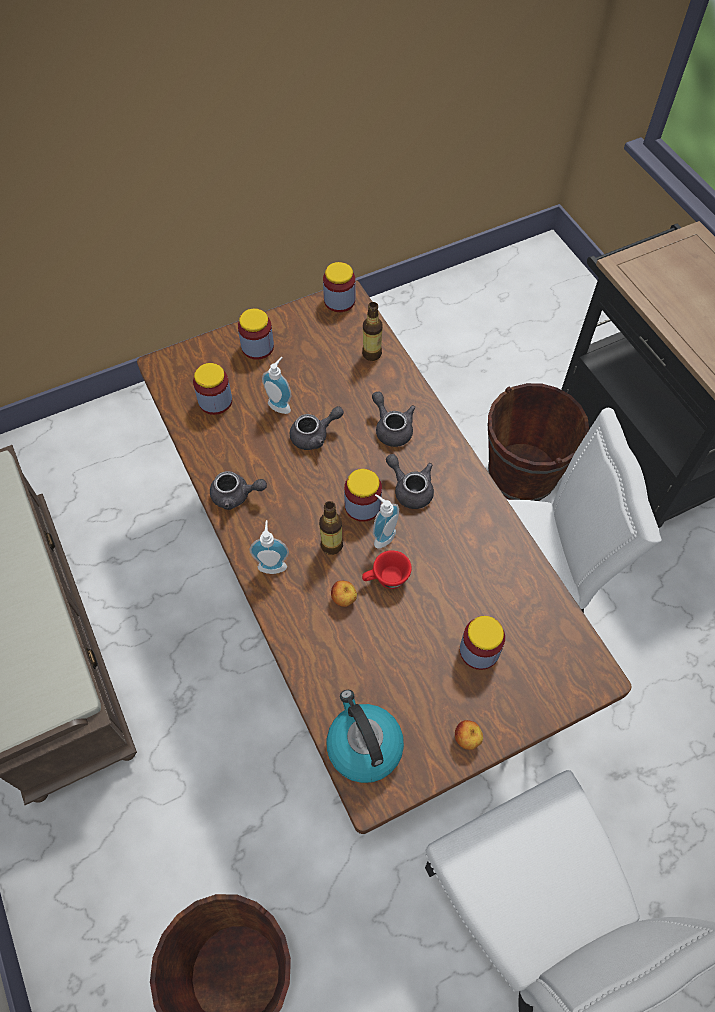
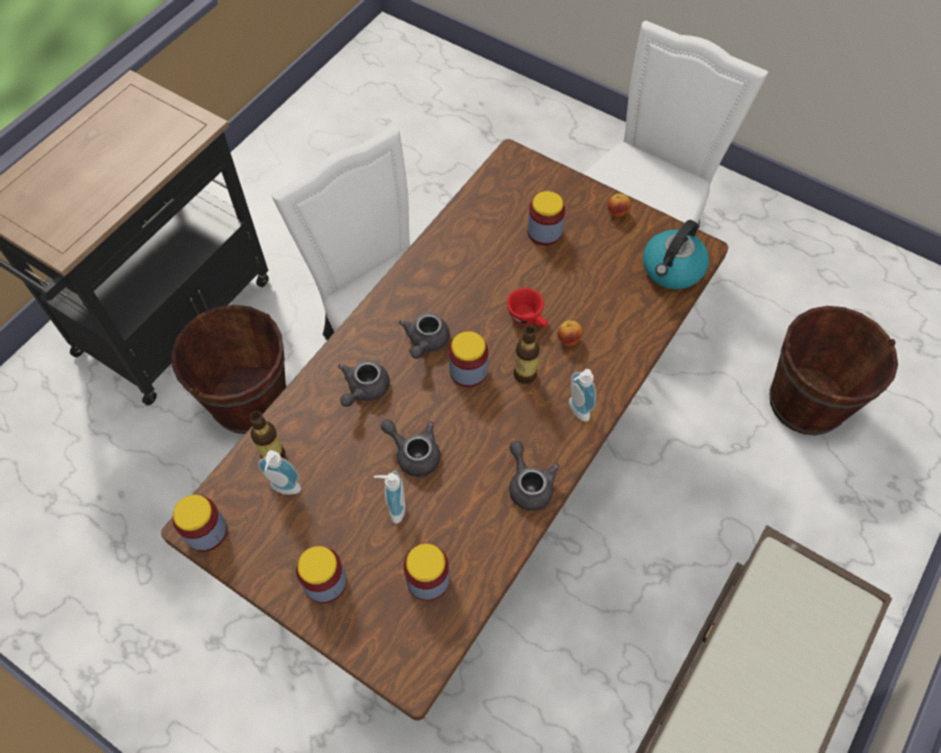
camera: 120 degrees left, 0 degrees up
soap dispenser [373,494,399,548] -> soap dispenser moved to [258,450,301,495]

